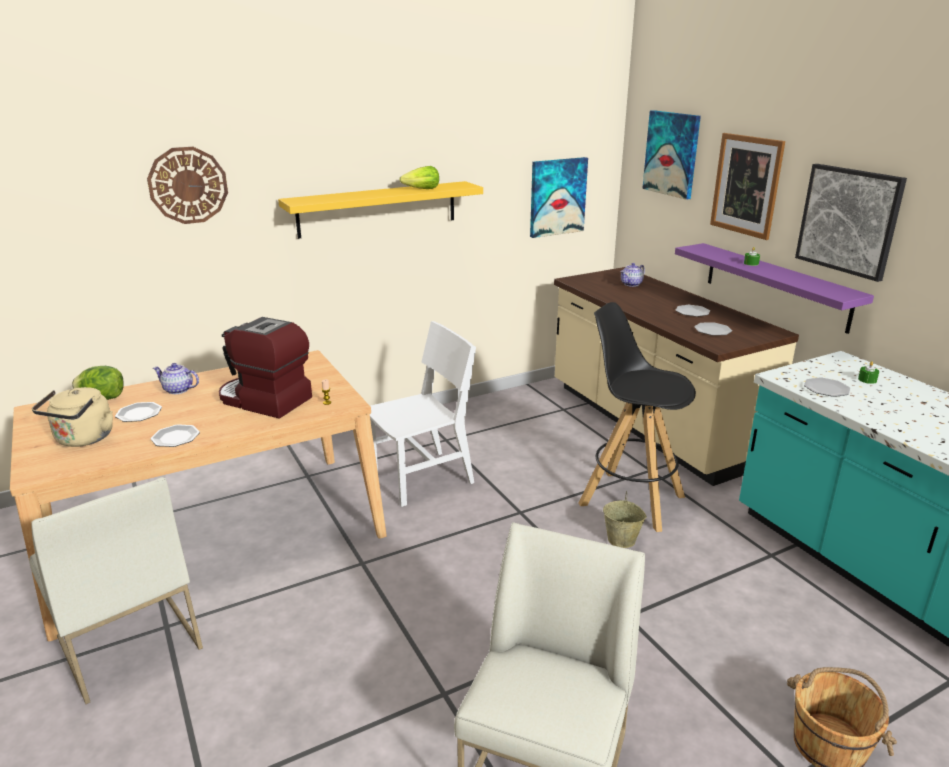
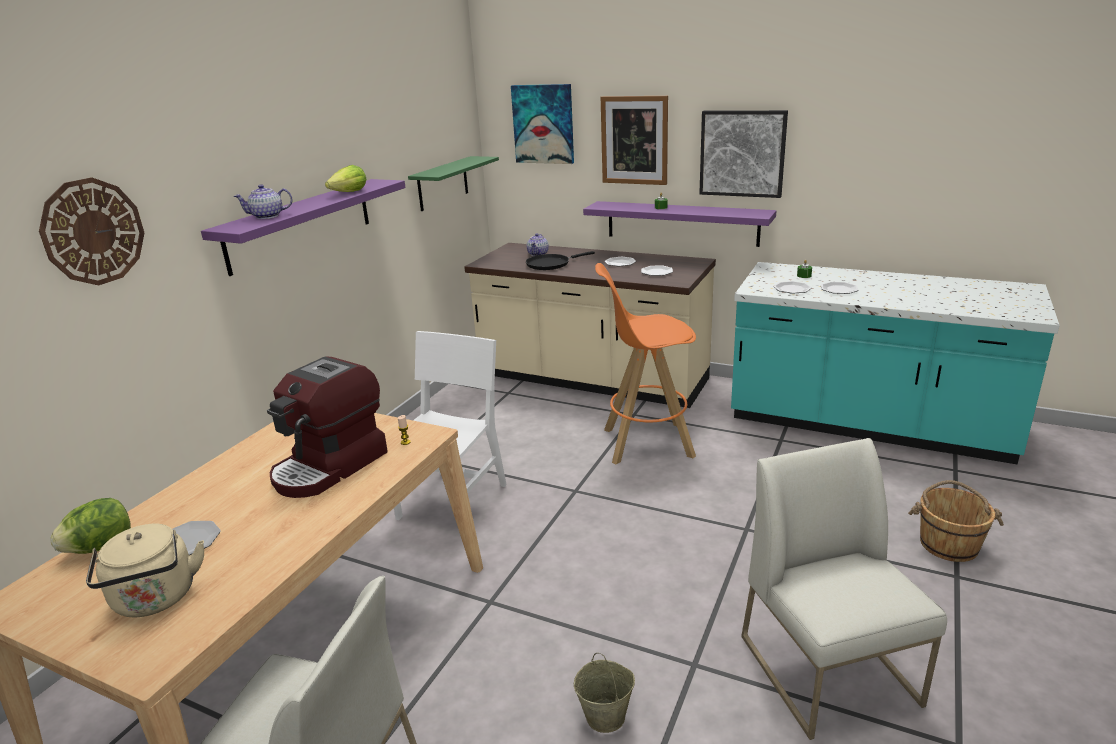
camera: 35 degrees left, 0 degrees up
plate [150,424,200,447] -> plate moved to [821,282,859,294]
teapot [153,363,199,394] -> teapot moved to [234,184,293,219]
coffee machine [219,317,312,419] -> coffee machine turned 45 degrees counterclockwise [267,356,388,498]
yellow shelf [278,181,483,239] -> purple shelf [201,179,406,276]
picture [530,157,588,238] -> green shelf [408,156,499,211]
black stool [578,302,696,532] -> orange stool [595,263,696,465]
beige bucket [603,491,647,548] -> beige bucket moved to [574,653,635,733]
none -> black frying pan [526,251,595,270]

